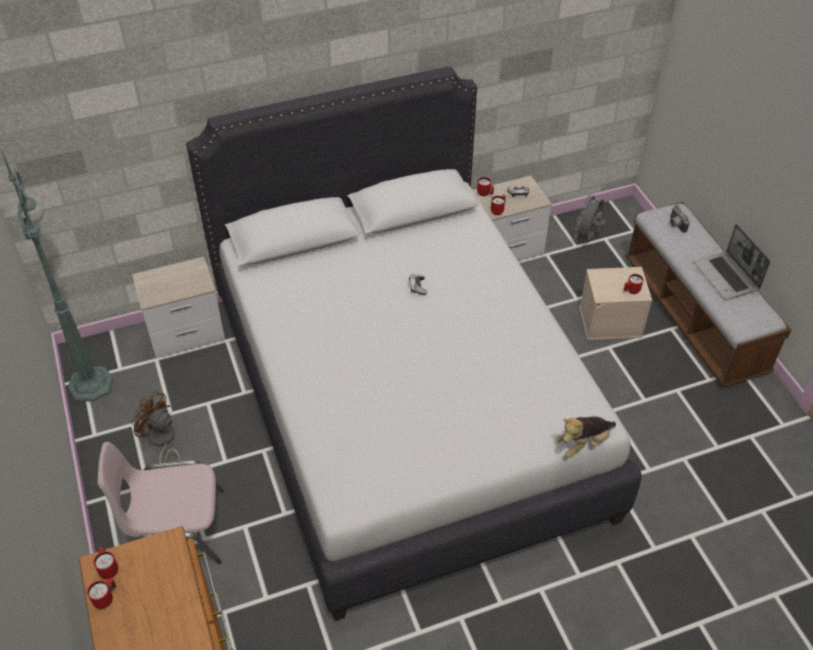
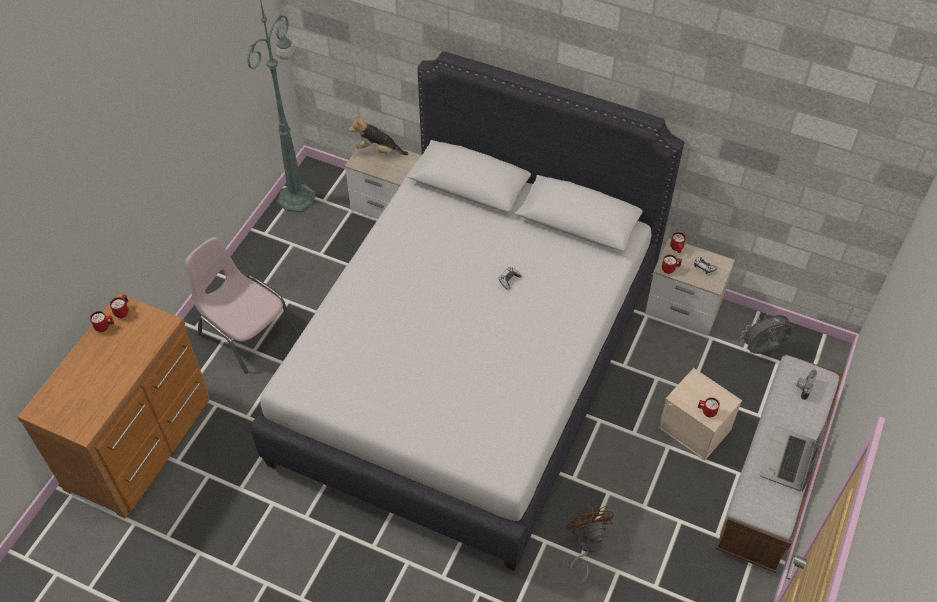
camera: 45 degrees right, 5 degrees up
brown fan [132,391,181,463] -> brown fan moved to [567,506,614,585]
plush toy [556,417,616,458] -> plush toy moved to [349,115,409,155]

